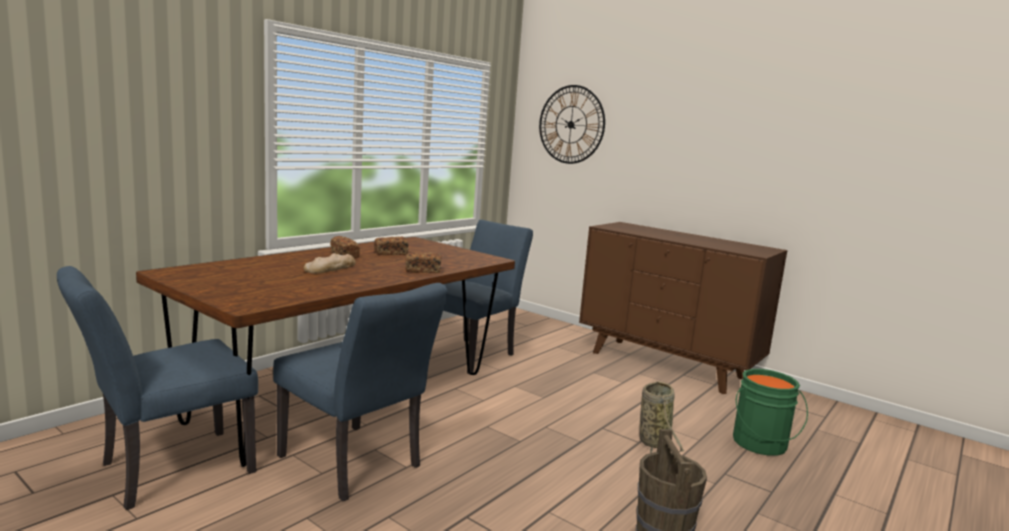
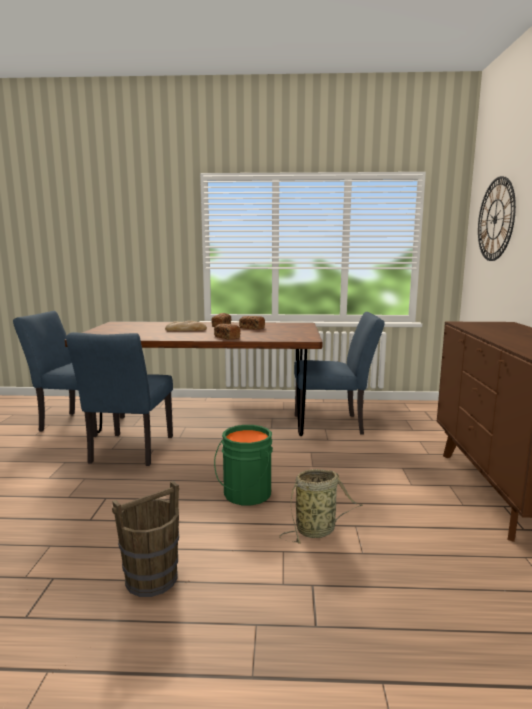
camera: 55 degrees right, 0 degrees up
green bucket [733,369,808,456] -> green bucket moved to [214,425,273,506]

